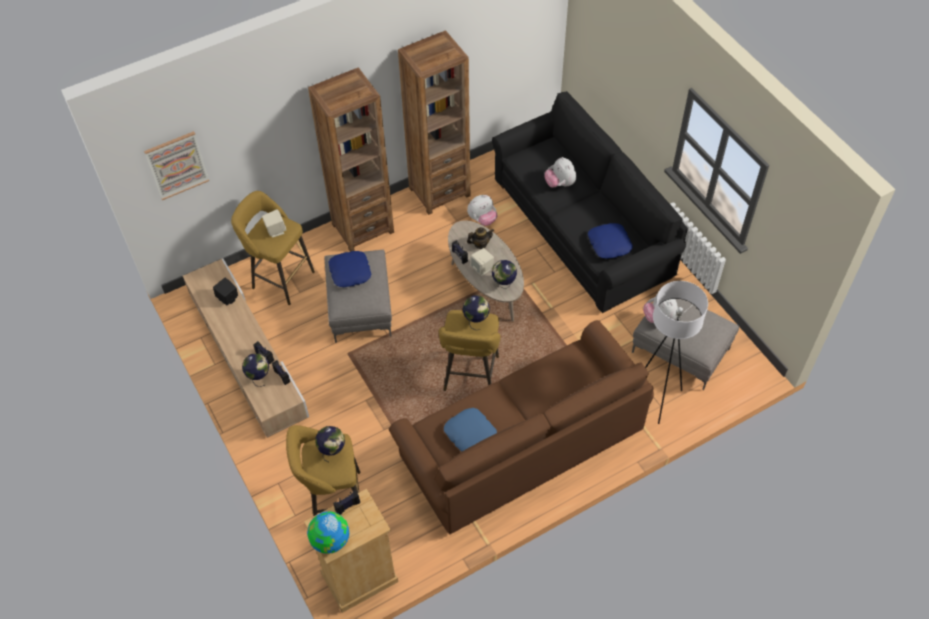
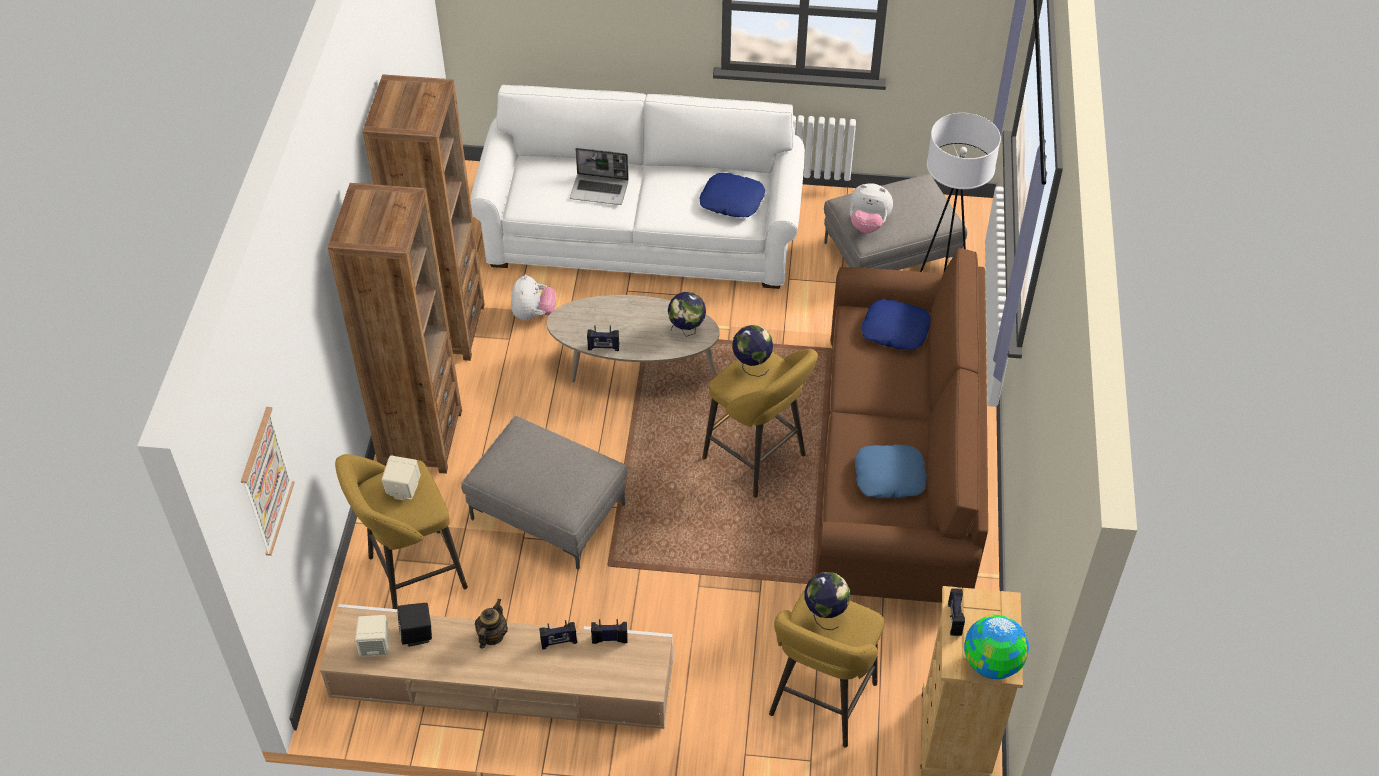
camera: 55 degrees left, 5 degrees down
globe [242,354,269,387] -> none
blue pillow [328,251,372,287] -> blue pillow moved to [862,299,931,350]
teapot [467,227,494,249] -> teapot moved to [475,599,508,649]
beige speaker [470,248,494,276] -> beige speaker moved to [355,615,389,657]
black sofa [492,91,688,313] -> white sofa [470,85,805,289]
plush toy [544,157,576,188] -> laptop [570,148,629,205]

